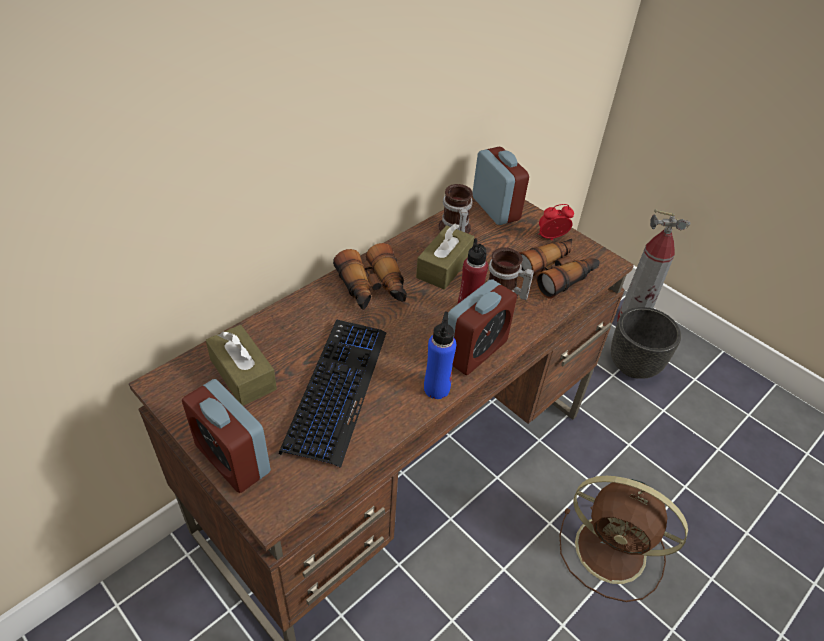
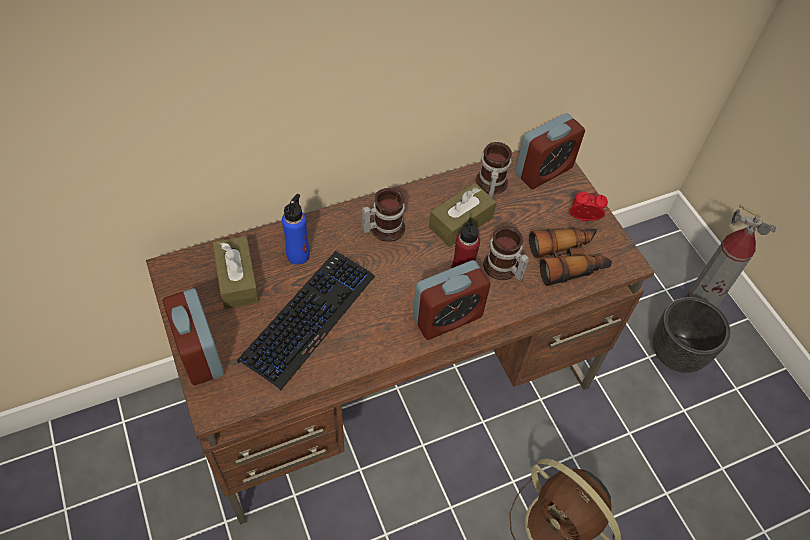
camera: 20 degrees right, 10 degrees up
binoculars [333,243,407,310] -> mug [362,188,405,242]
blue bottle [424,311,456,399] -> blue bottle moved to [282,194,310,265]
alarm clock [472,146,529,225] -> alarm clock turned 60 degrees clockwise [515,113,585,189]

